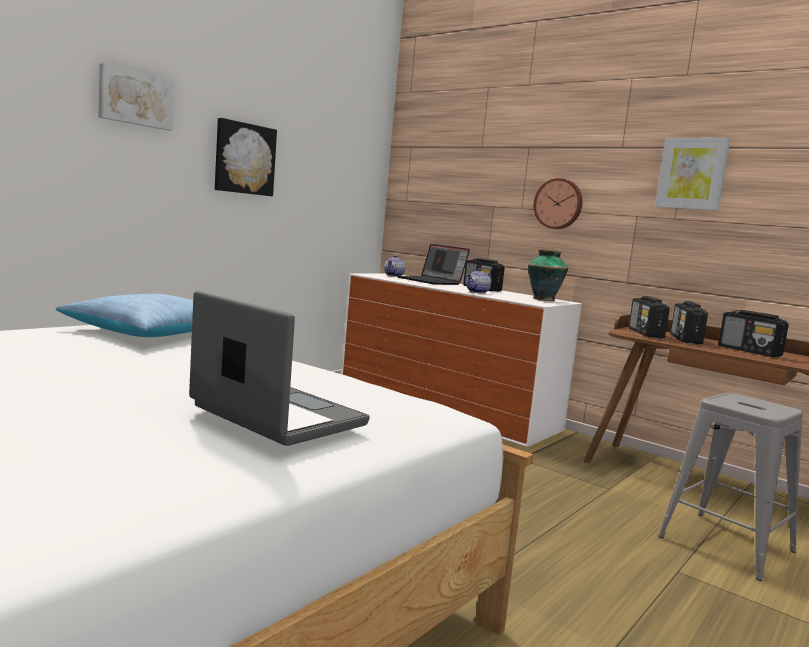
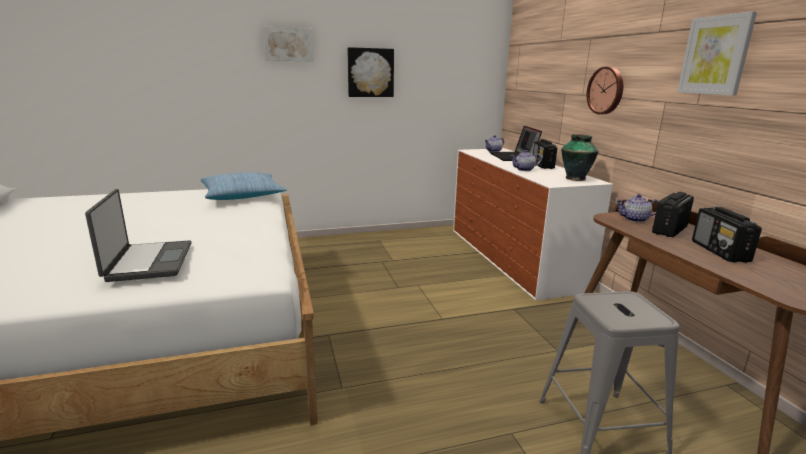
camera: 35 degrees right, 10 degrees up
radio [629,296,670,338] -> teapot [615,194,659,223]

